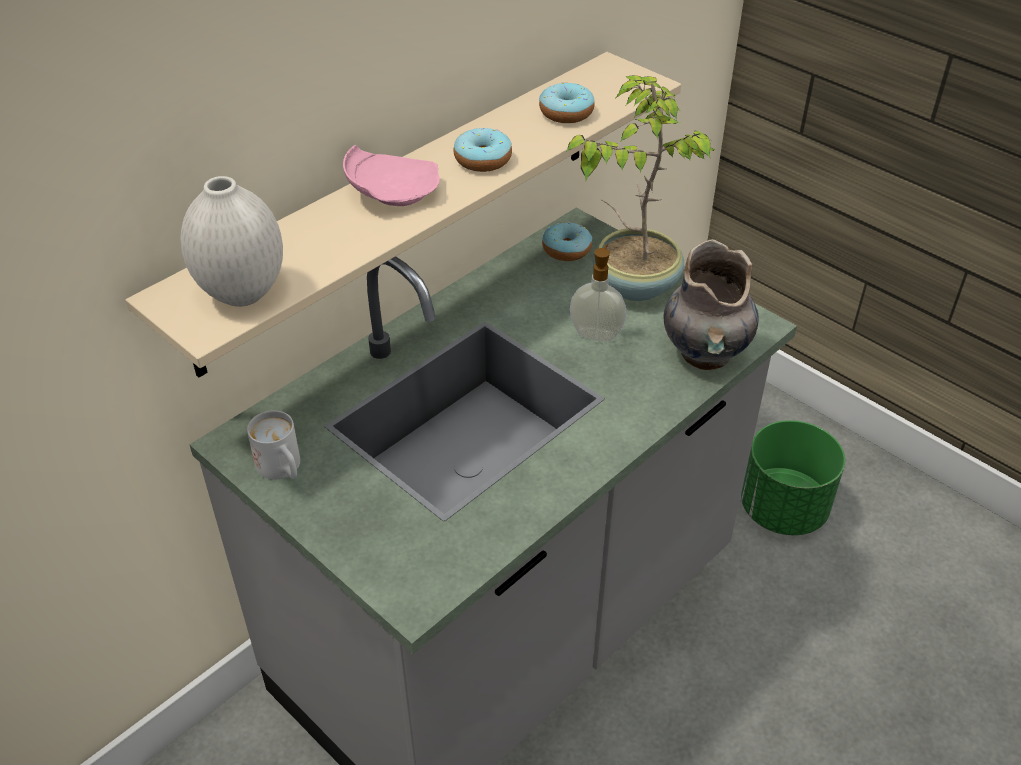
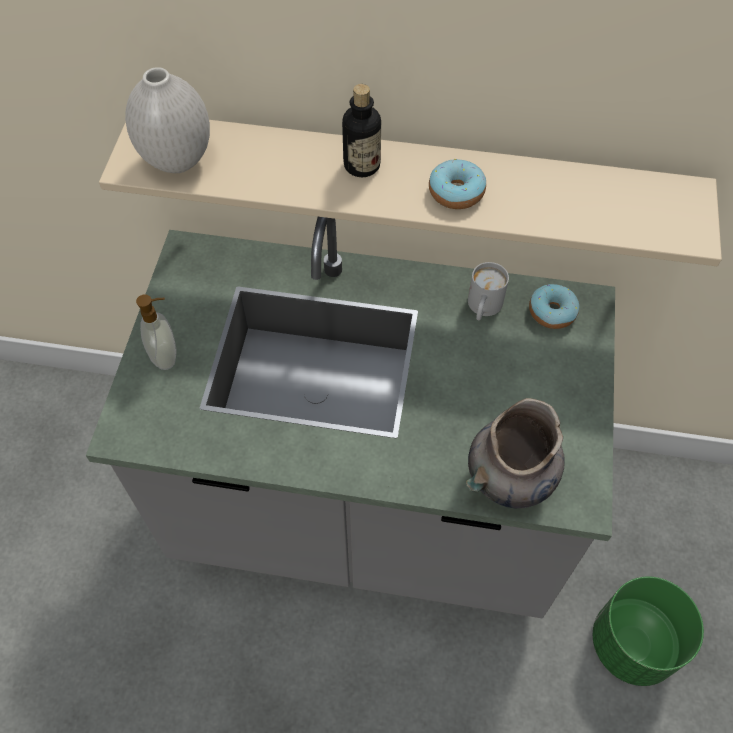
camera: 55 degrees right, 15 degrees up
white mug [247,410,300,480] -> white mug moved to [468,262,509,320]
pink plate [343,145,440,206] -> bottle [342,84,381,177]
donut [539,83,595,123] -> none
potted plant [566,75,715,301] -> none
soap dispenser [570,245,626,341] -> soap dispenser moved to [136,294,176,370]

